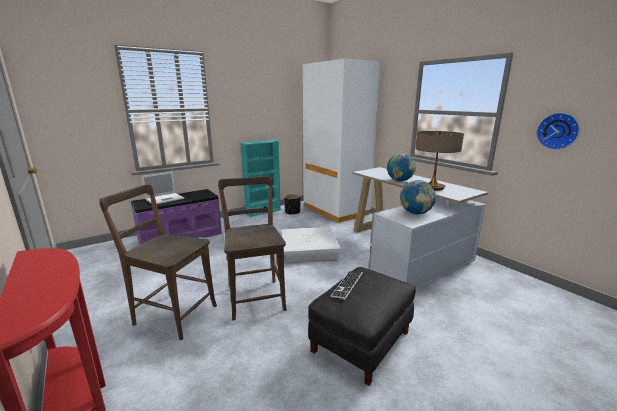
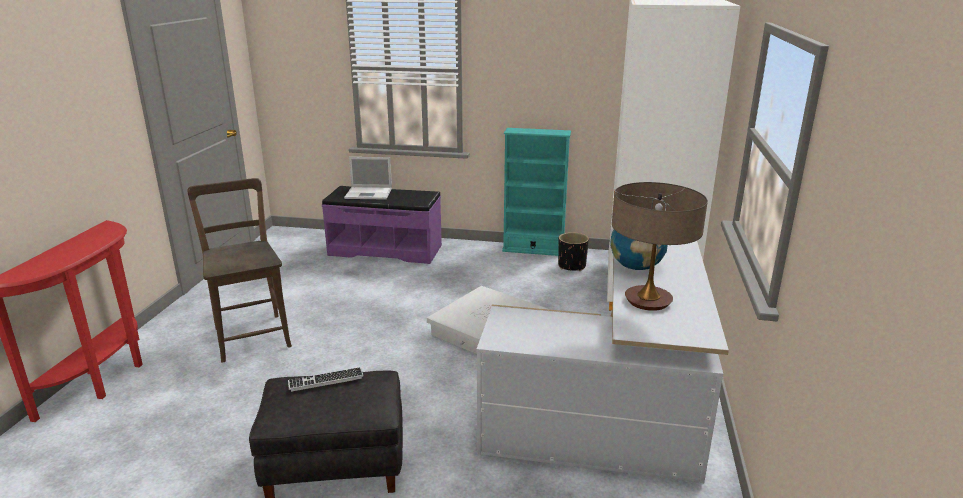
camera: 45 degrees right, 5 degrees up
brown chair [218,176,287,320] -> none
globe [400,180,436,214] -> none
wall clock [536,113,580,150] -> none

